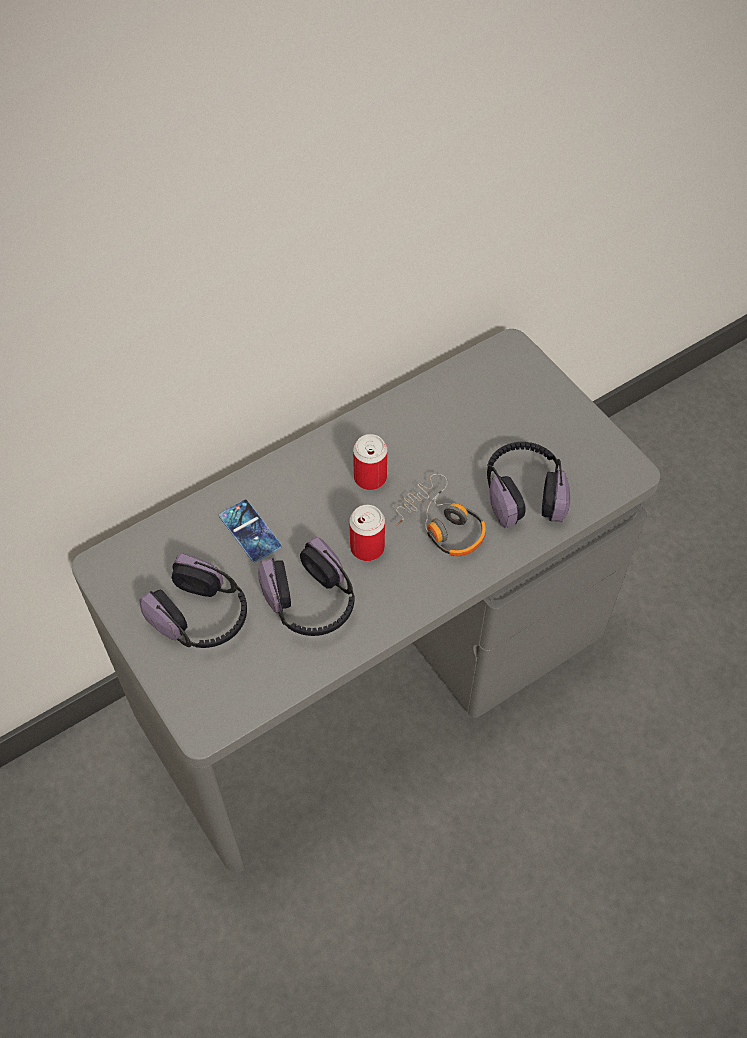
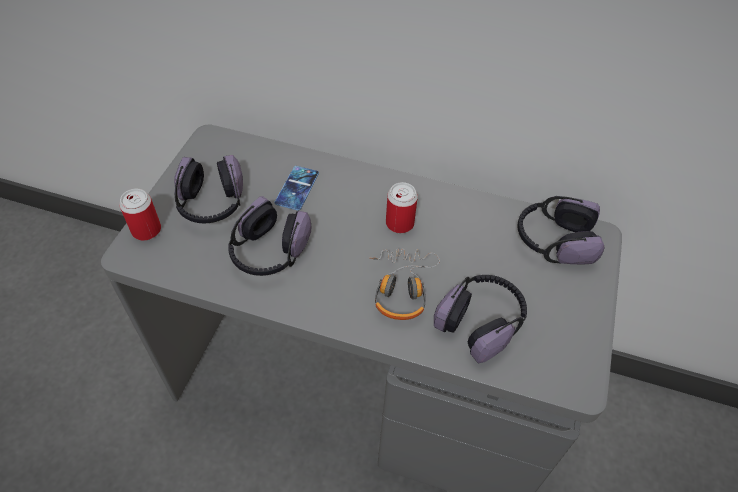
camera: 50 degrees right, 5 degrees down
can [349,505,385,561] -> can moved to [119,189,161,241]
none -> headphones [518,196,605,265]

